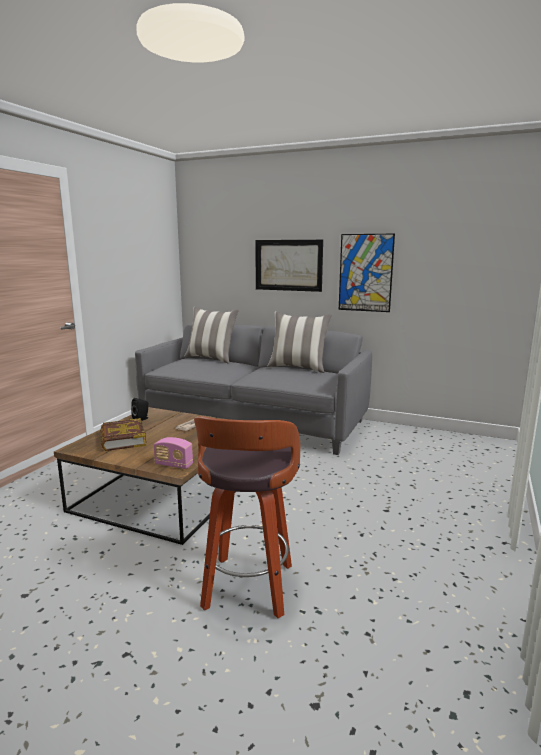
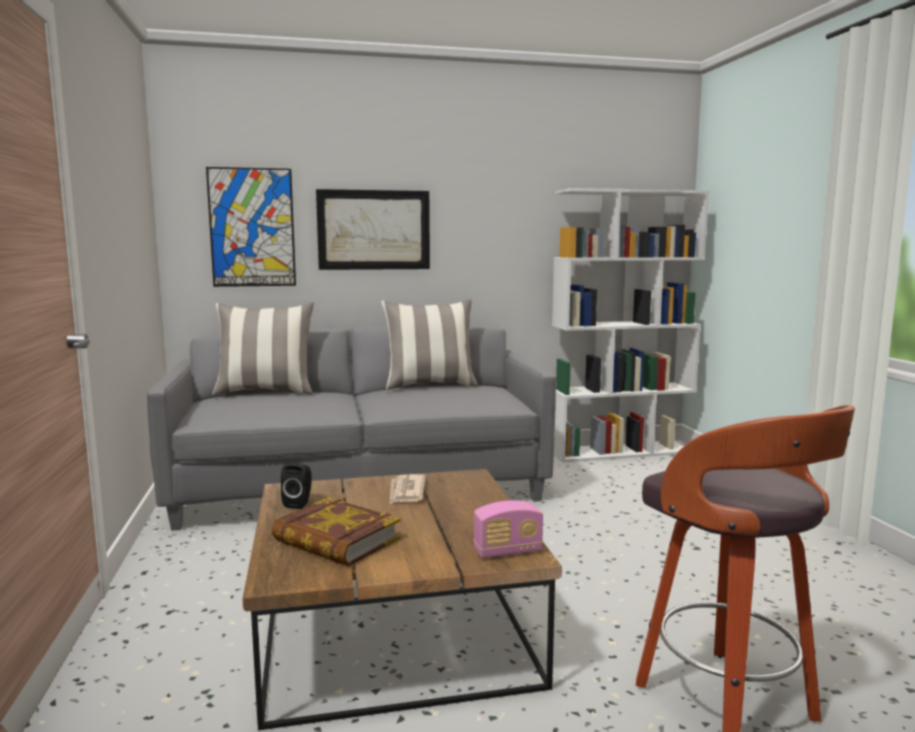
camera: 35 degrees left, 5 degrees down
picture [339,234,395,312] -> picture moved to [206,167,296,287]
none -> white bookcase [552,188,709,462]

